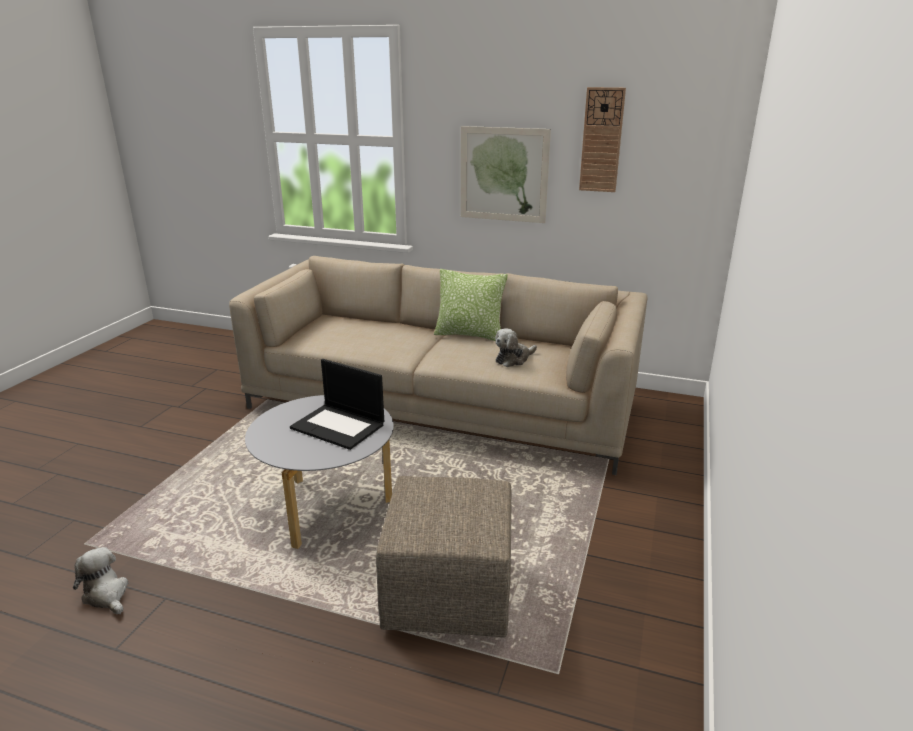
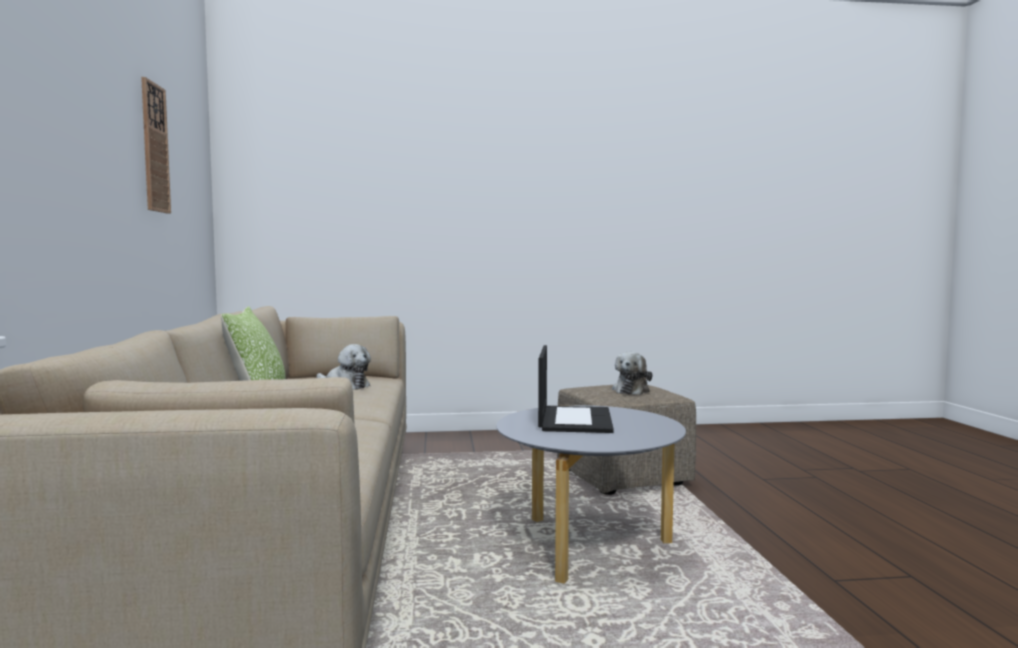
camera: 115 degrees left, 20 degrees down
plush toy [73,547,128,614] -> plush toy moved to [612,352,652,395]
picture [461,126,551,223] -> none

